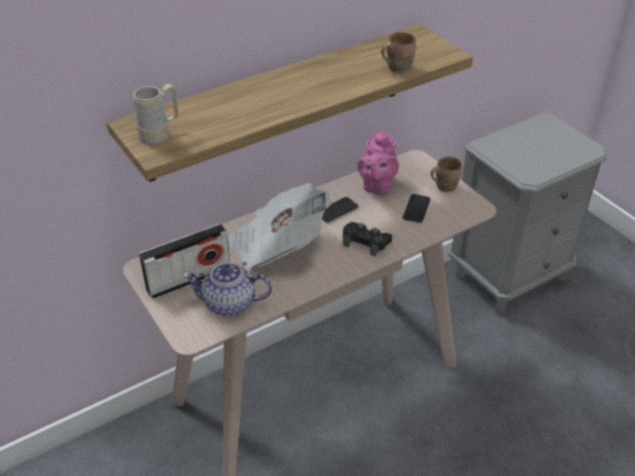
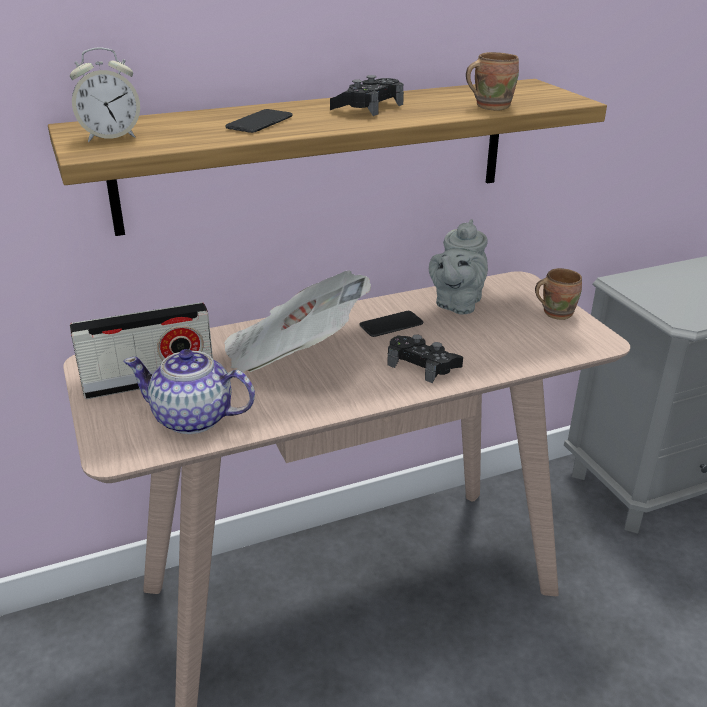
camera: 10 degrees right, 10 degrees down
beige mug [133,84,178,145] -> alarm clock [70,47,140,142]
pink teapot [357,129,399,196] -> grey teapot [429,219,488,315]
phone [403,194,431,223] -> phone moved to [225,109,293,133]
none -> black game controller [330,75,404,116]

